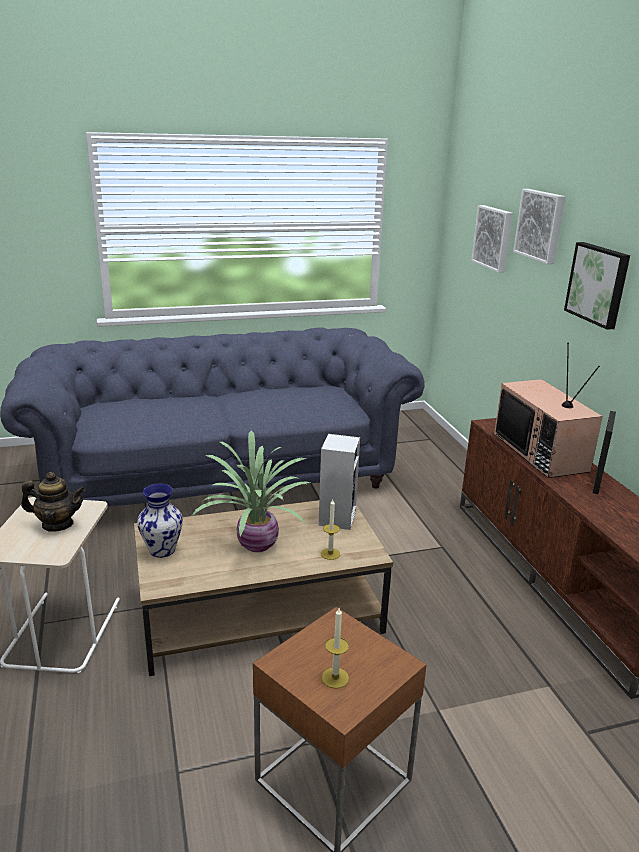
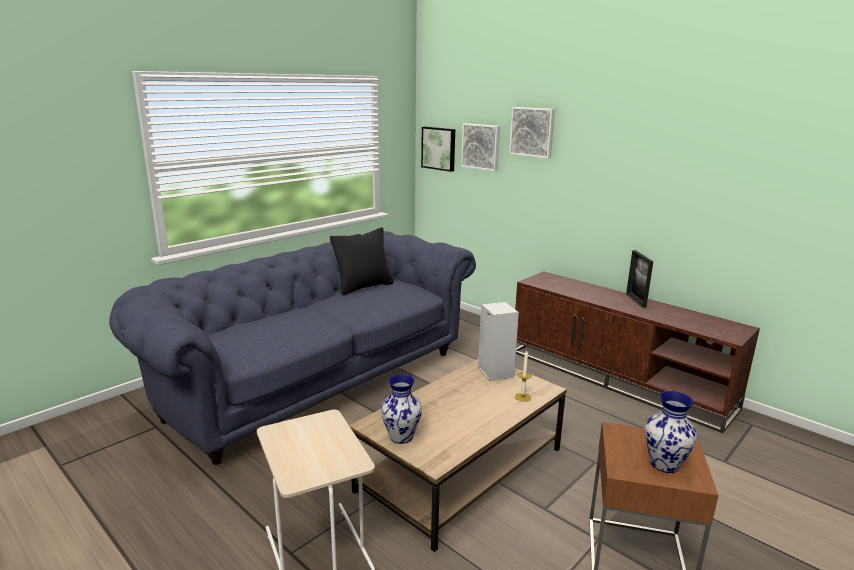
camera: 30 degrees left, 5 degrees down
teapot [21,472,85,532] -> none
potted plant [192,431,310,552] -> none
candle [322,608,349,689] -> vase [645,391,697,473]
television [494,343,603,478] -> none
picture [564,242,630,330] -> picture moved to [421,127,455,172]
none -> black pillow [330,227,393,295]

